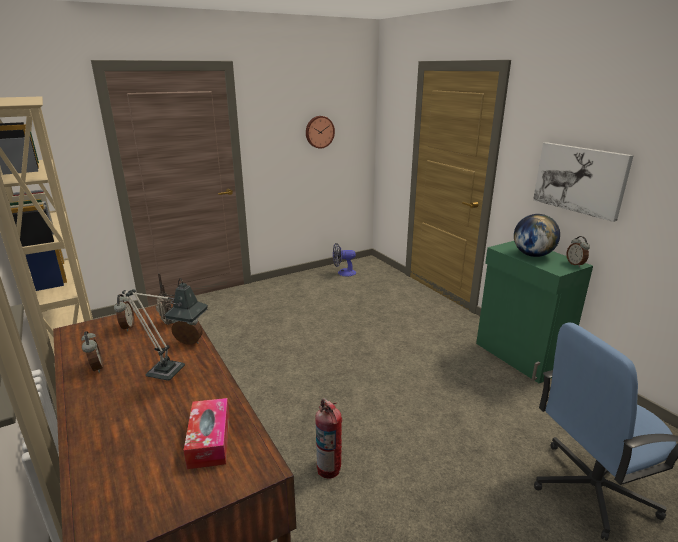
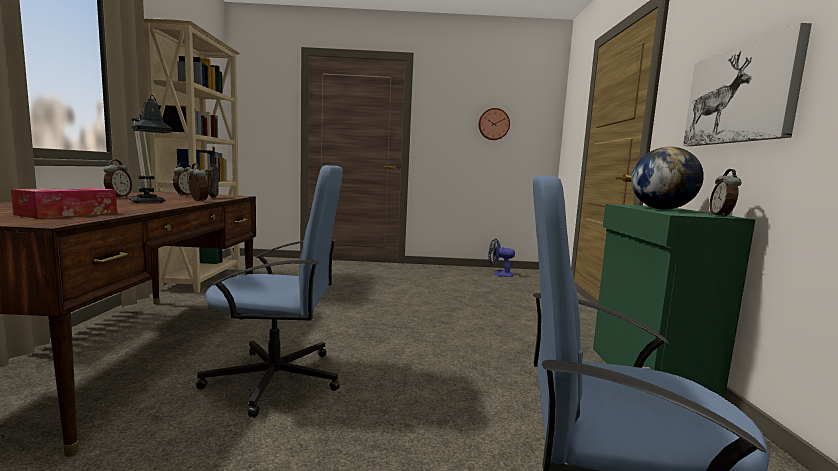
camera: 30 degrees right, 15 degrees down
fire extinguisher [315,398,342,479] -> blue office chair [196,165,343,418]

